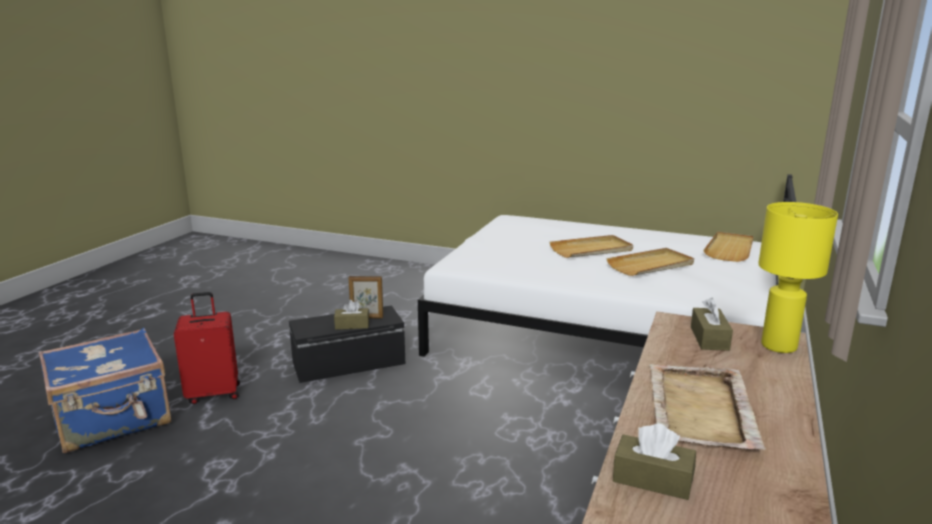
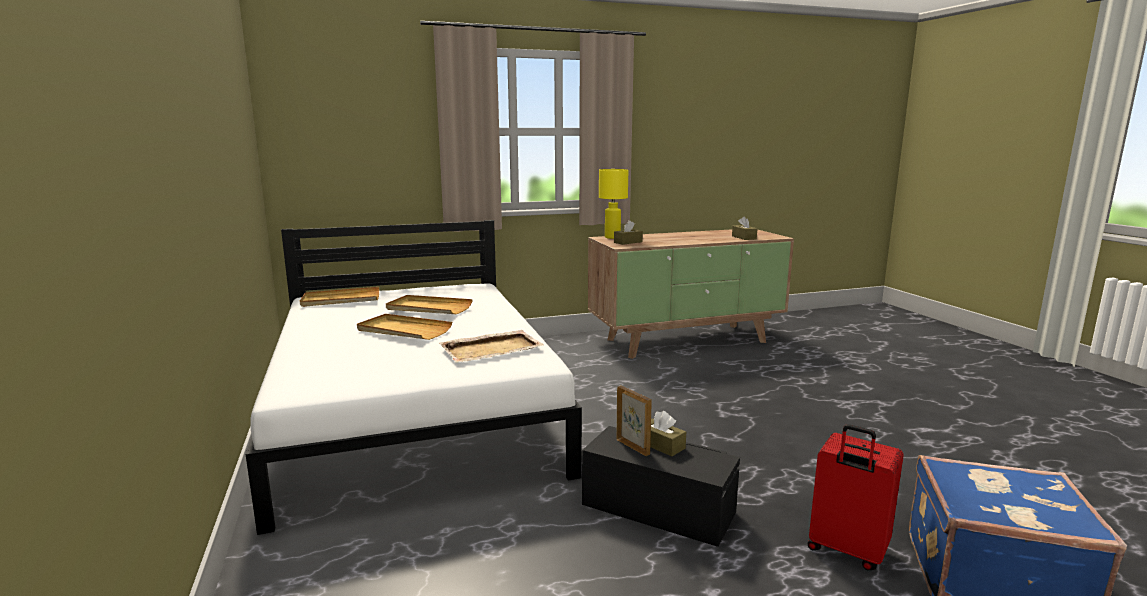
camera: 130 degrees left, 5 degrees down
beige tray [649,364,766,450] -> beige tray moved to [439,330,544,363]

